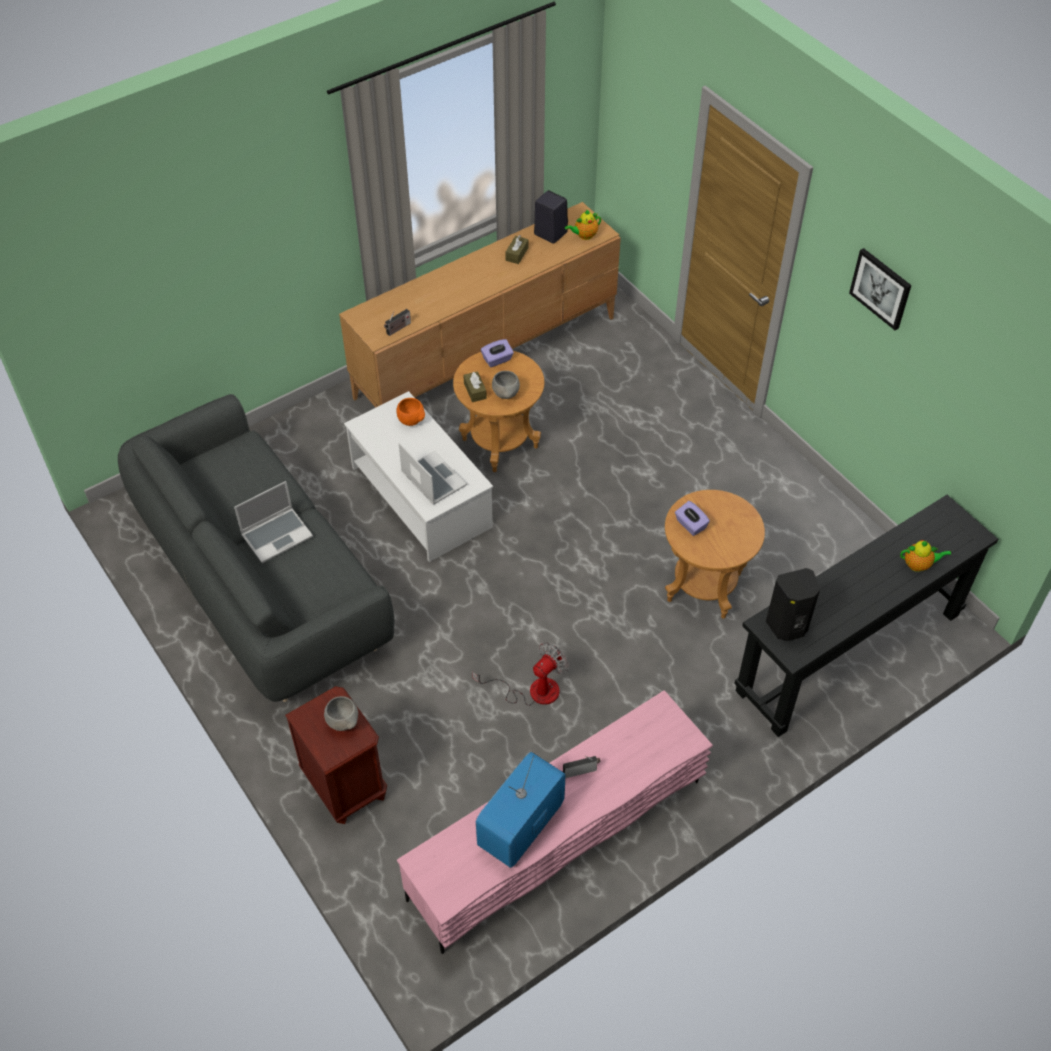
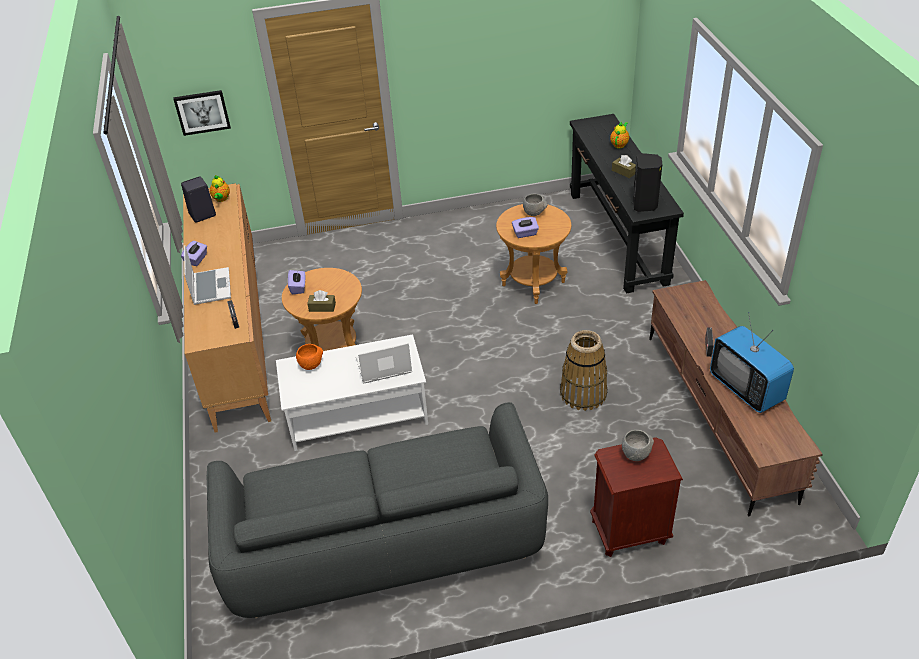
camera: 65 degrees left, 10 degrees down
laptop [234,481,313,563] -> laptop moved to [184,245,231,305]
pink tv stand [397,690,713,954] -> brown tv stand [649,280,823,517]
fan [472,643,569,706] -> basket [560,330,608,411]
grey bowl [492,371,520,399] -> grey bowl moved to [523,194,547,216]
brown tissue box [505,235,529,264] -> brown tissue box moved to [612,155,636,178]
picture [849,248,912,330] -> picture moved to [173,90,231,136]
none -> purple tissue box [181,241,207,266]

